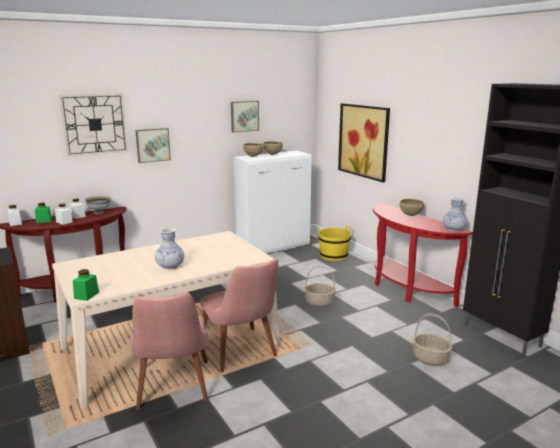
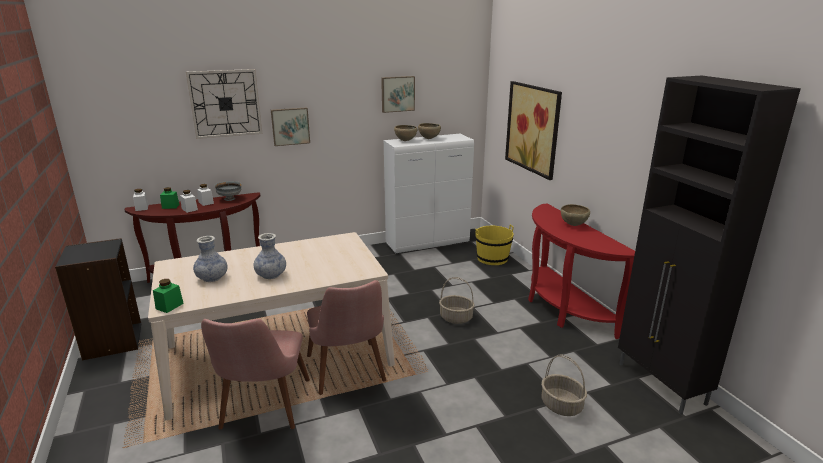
camera: 10 degrees right, 5 degrees up
vase [443,197,468,231] -> vase moved to [193,236,228,282]

